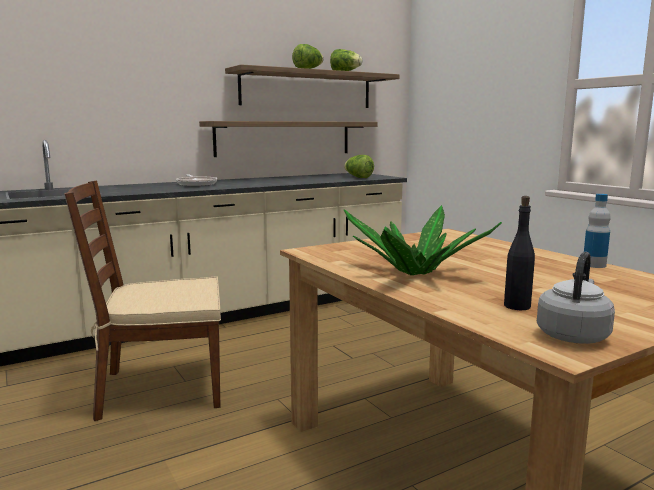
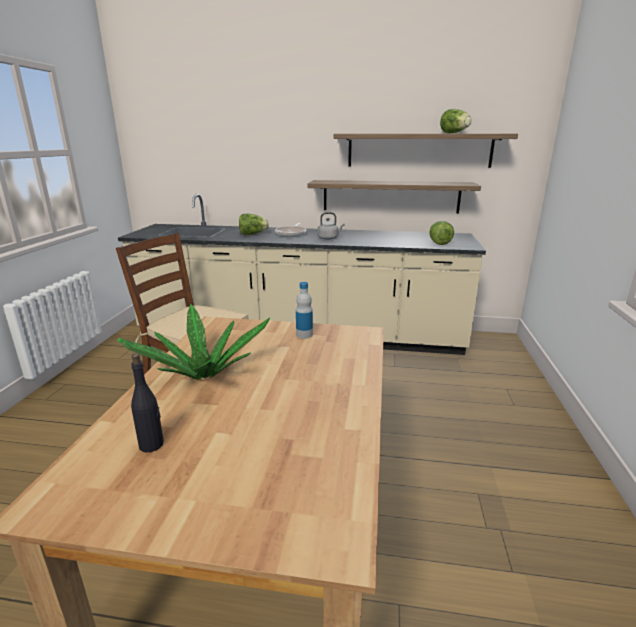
camera: 40 degrees right, 10 degrees up
lettuce [292,44,323,69] -> lettuce moved to [239,214,269,235]
grey kettle [537,252,615,344] -> grey kettle moved to [317,212,345,240]
bottle [584,194,611,268] -> bottle moved to [296,282,313,339]

